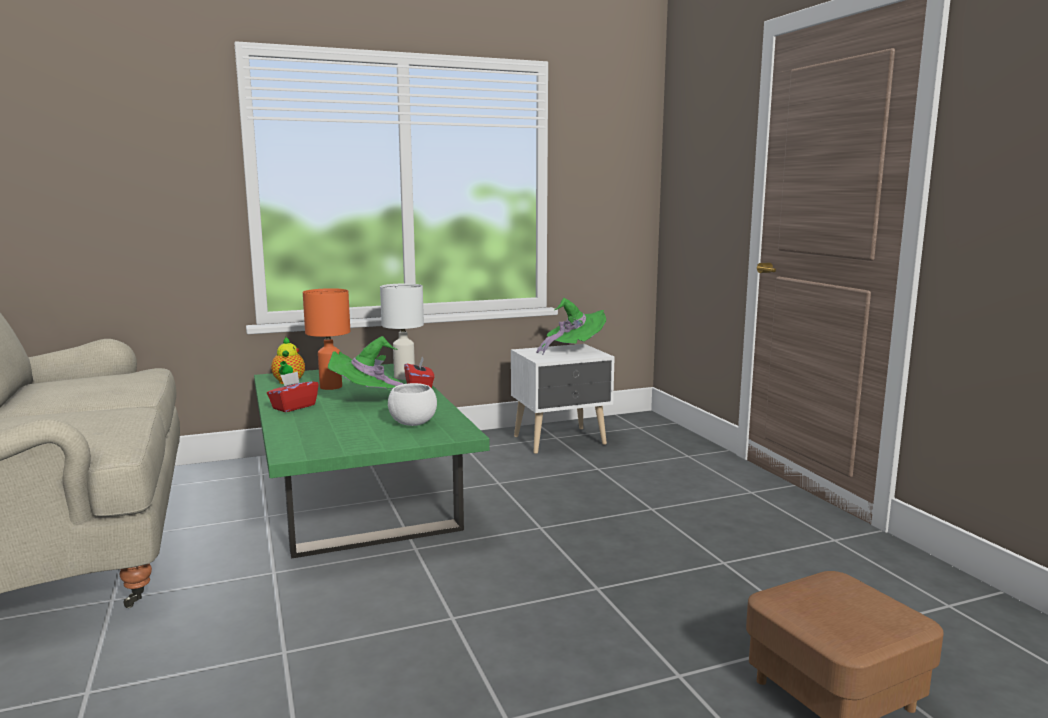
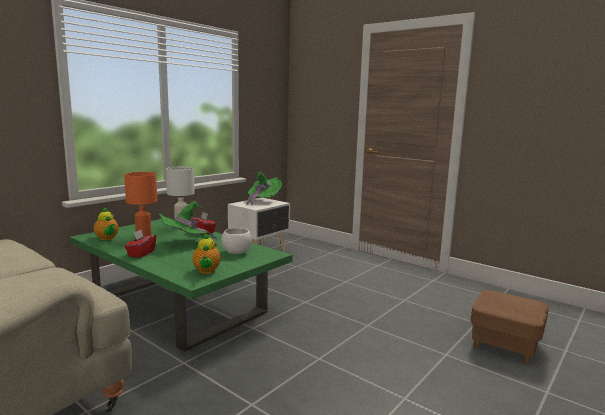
camera: 30 degrees left, 0 degrees up
none -> teapot [192,233,221,274]

